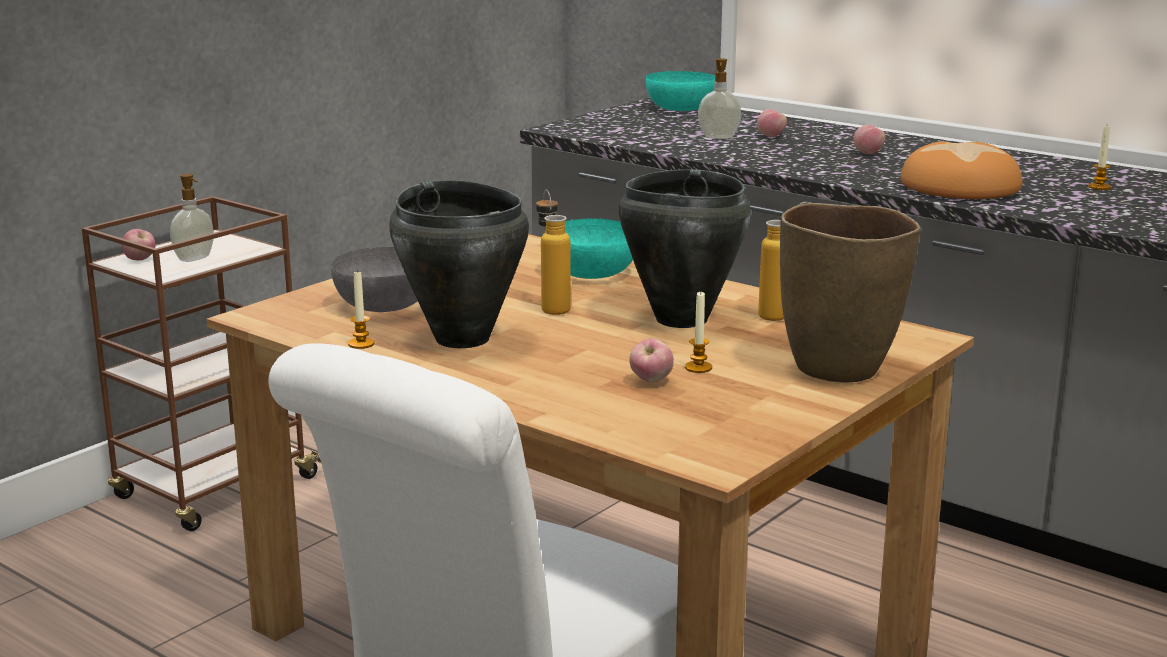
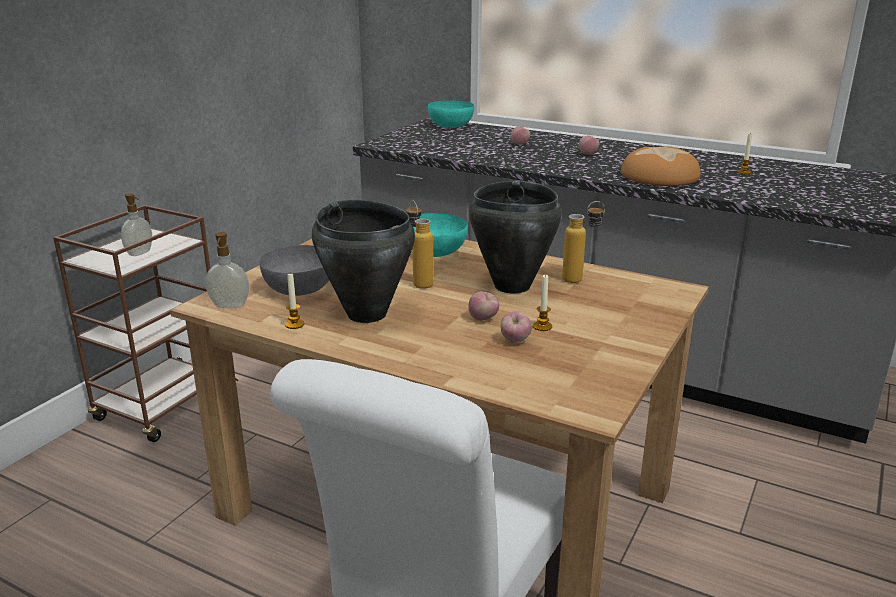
camera: 10 degrees left, 5 degrees up
apple [122,229,156,260] -> apple moved to [468,292,499,321]
soap dispenser [698,58,741,139] -> soap dispenser moved to [206,232,249,308]
brown vase [780,203,921,382] -> none

